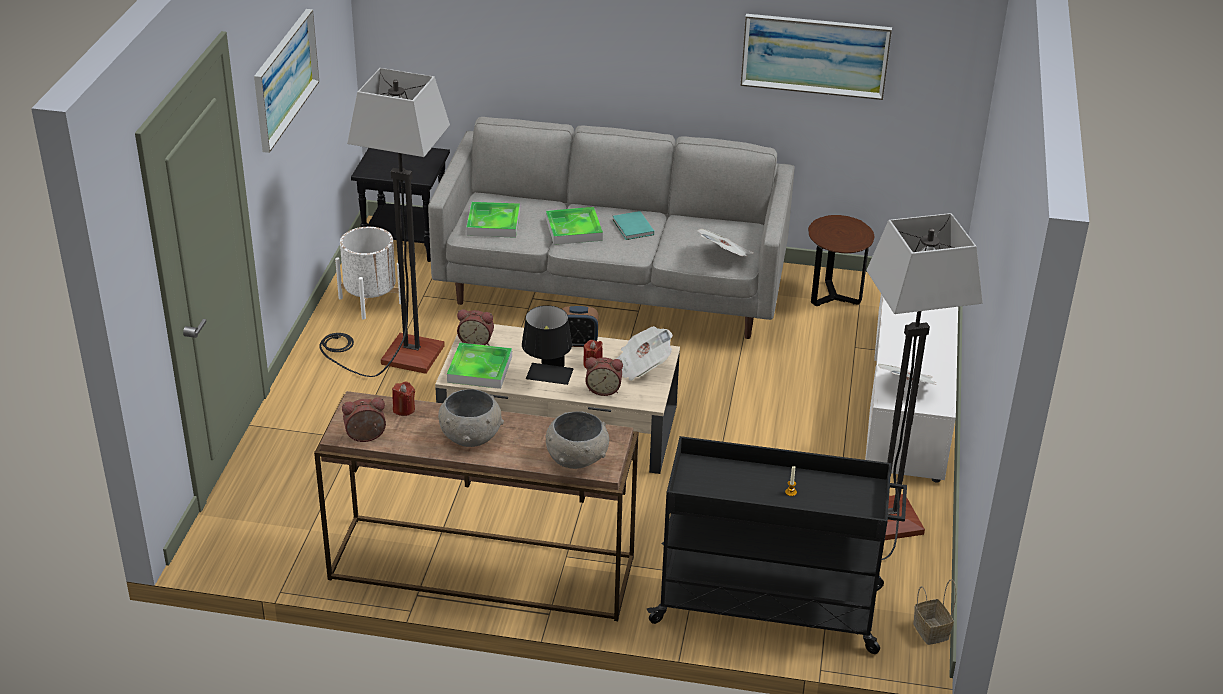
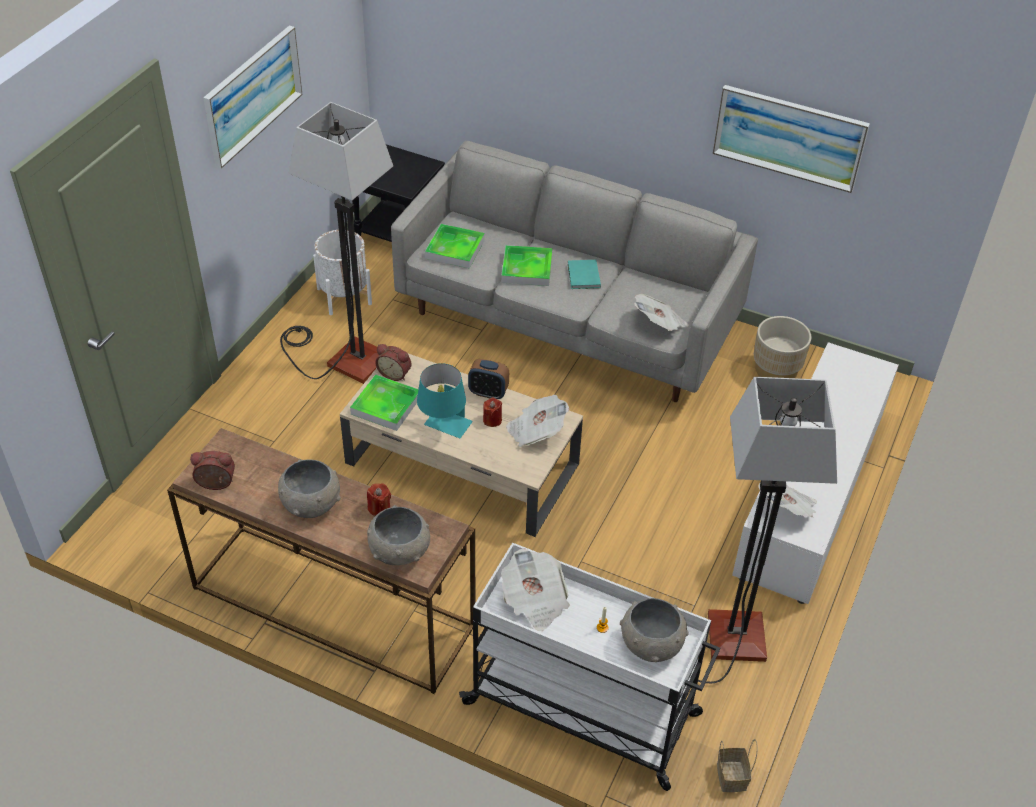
camera: 15 degrees right, 10 degrees up
red candle [392,381,415,416] -> red candle moved to [367,483,391,516]
black table lamp [522,305,574,385] -> turquoise table lamp [417,363,473,438]
alarm clock [585,357,623,396] -> none
black cart [646,436,907,654] -> white cart [459,542,720,791]
brown side table [808,215,874,306] -> beige planter [754,316,811,378]
none -> newspaper [501,548,570,631]
none -> grey bowl [620,598,689,662]

